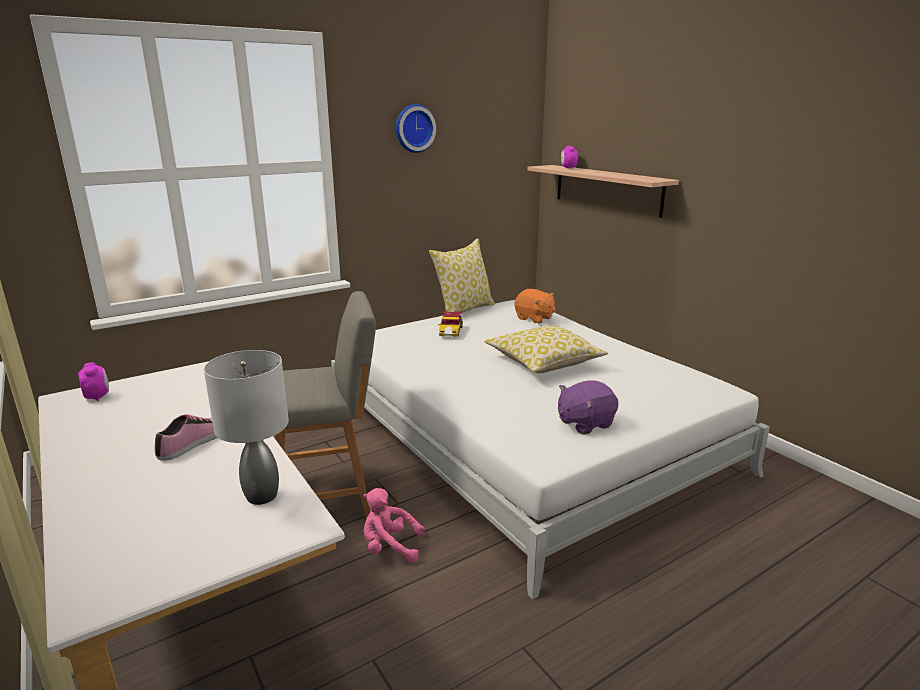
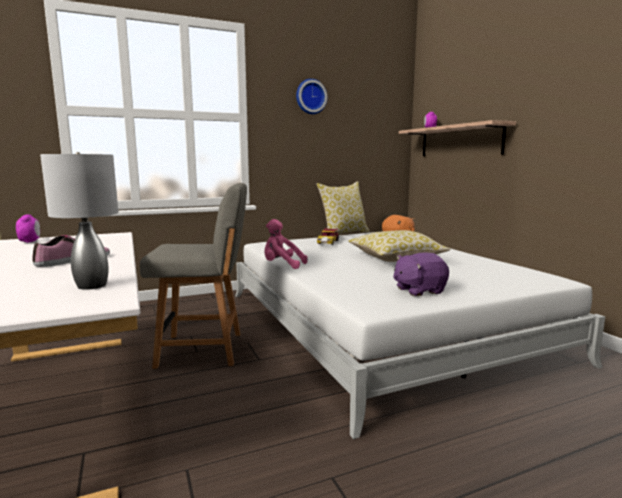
camera: 10 degrees right, 10 degrees down
pink plush toy [363,488,425,562] -> pink plush toy moved to [264,219,308,269]

